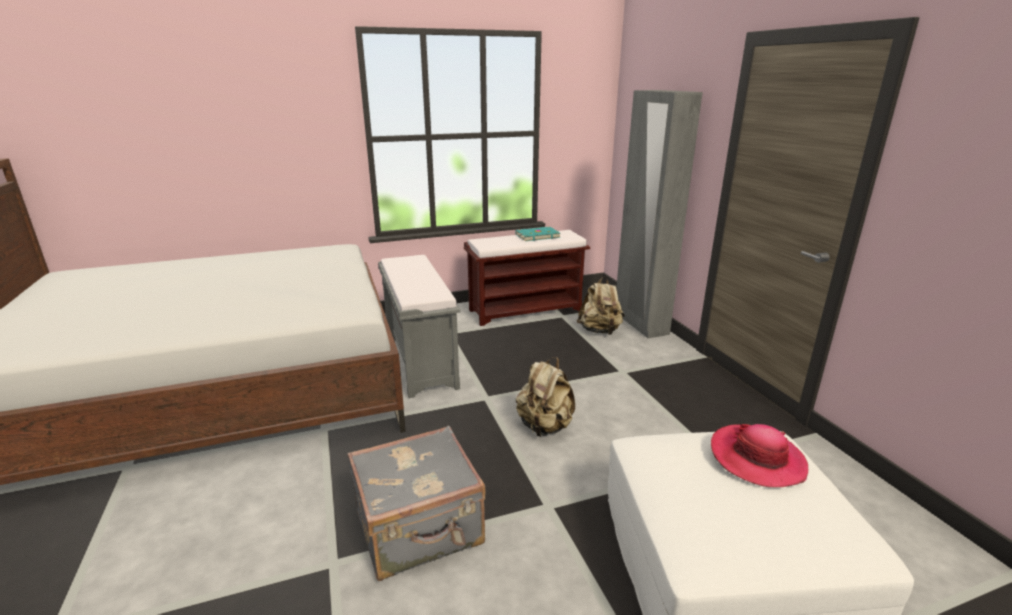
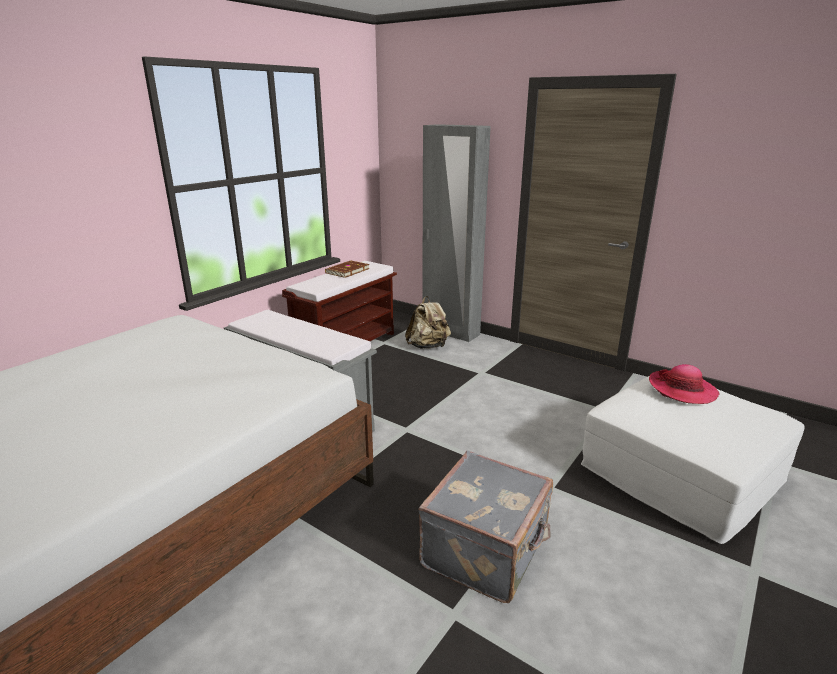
camera: 35 degrees left, 0 degrees up
turquoise book [515,227,560,241] -> brown book [325,260,370,278]
beige backpack [516,357,575,437] -> none

